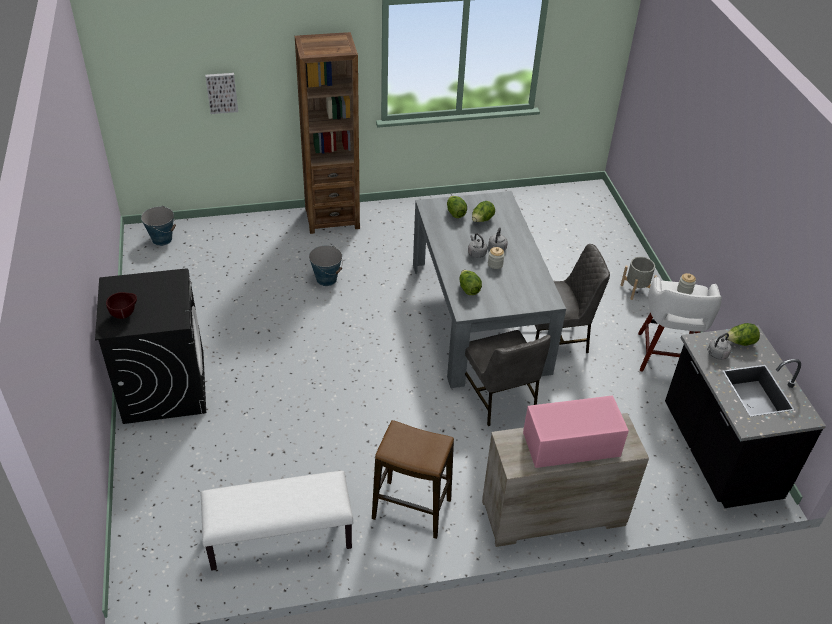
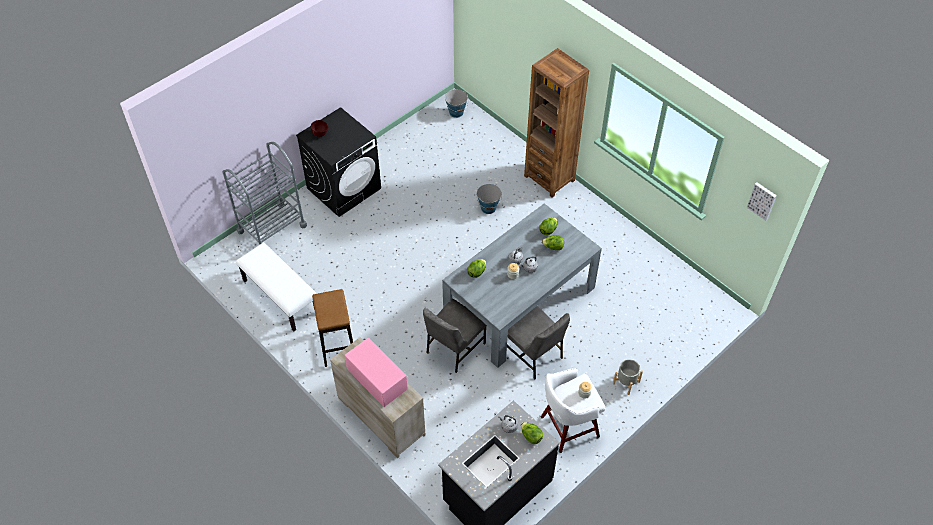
camera: 60 degrees right, 10 degrees up
picture [205,73,238,114] -> picture moved to [747,182,777,221]
none -> grey cart [222,142,307,245]

